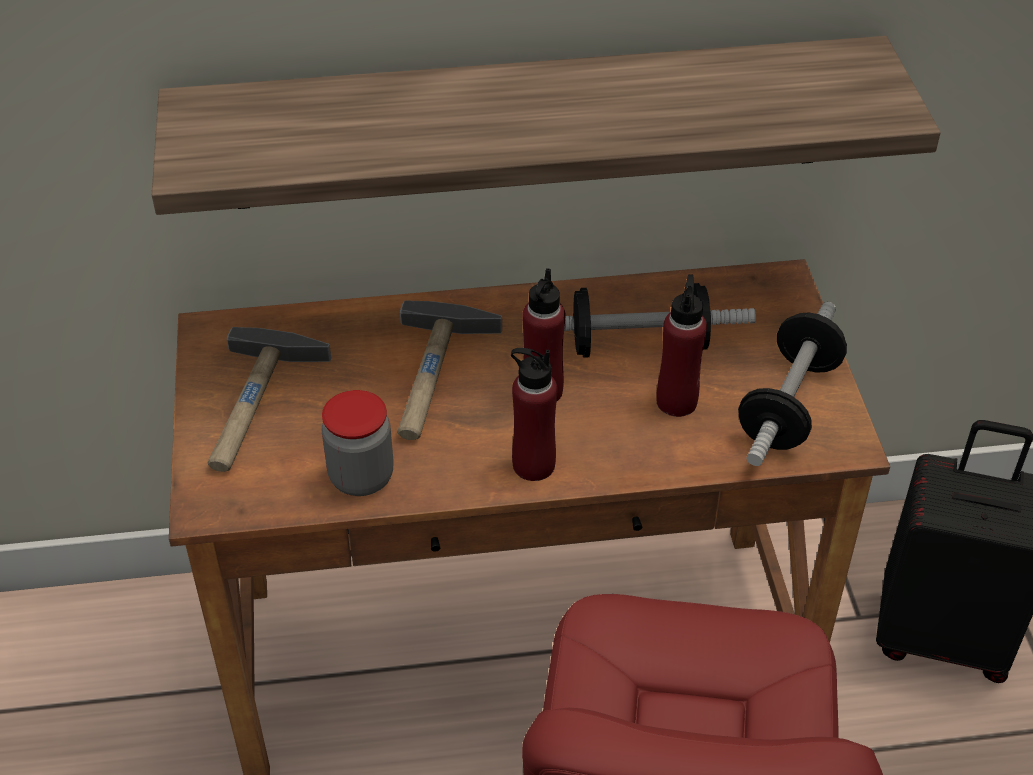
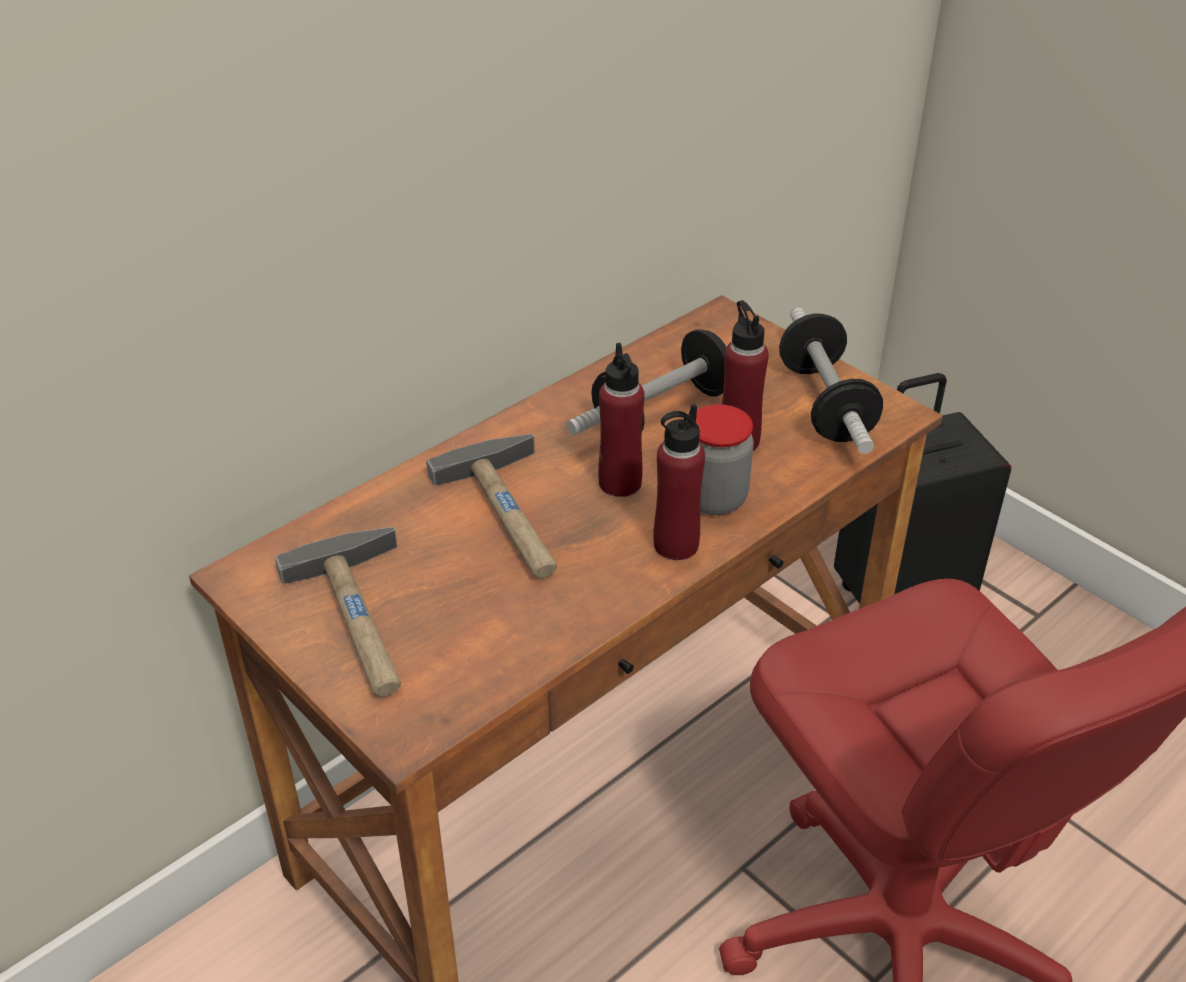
camera: 35 degrees left, 5 degrees down
shelf [152,36,940,215] -> none
jar [322,390,394,496] -> jar moved to [696,404,754,515]

